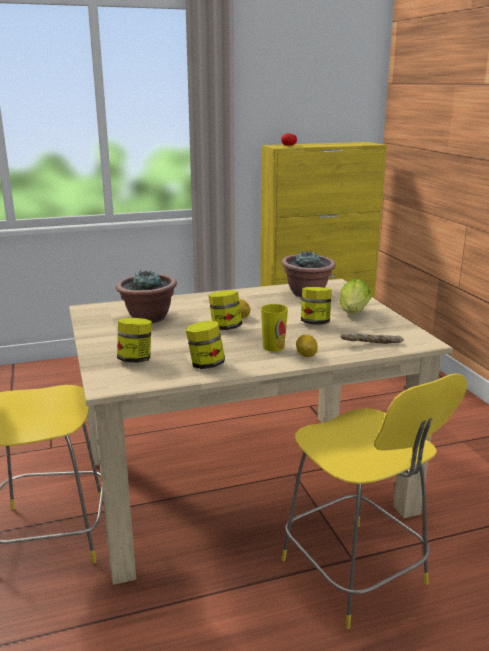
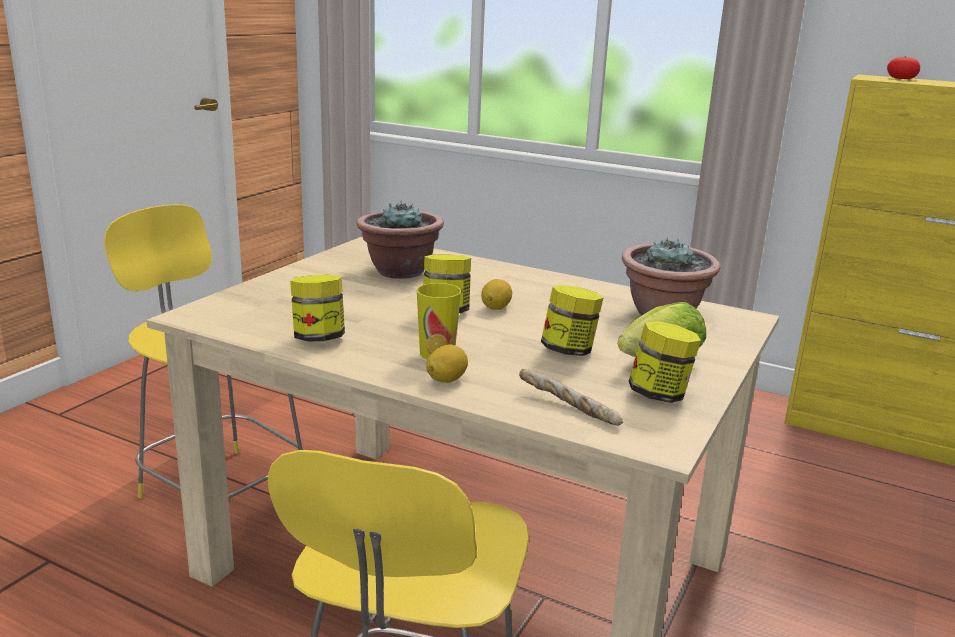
camera: 45 degrees right, 0 degrees up
jar [117,318,152,363] -> jar moved to [629,321,701,403]

